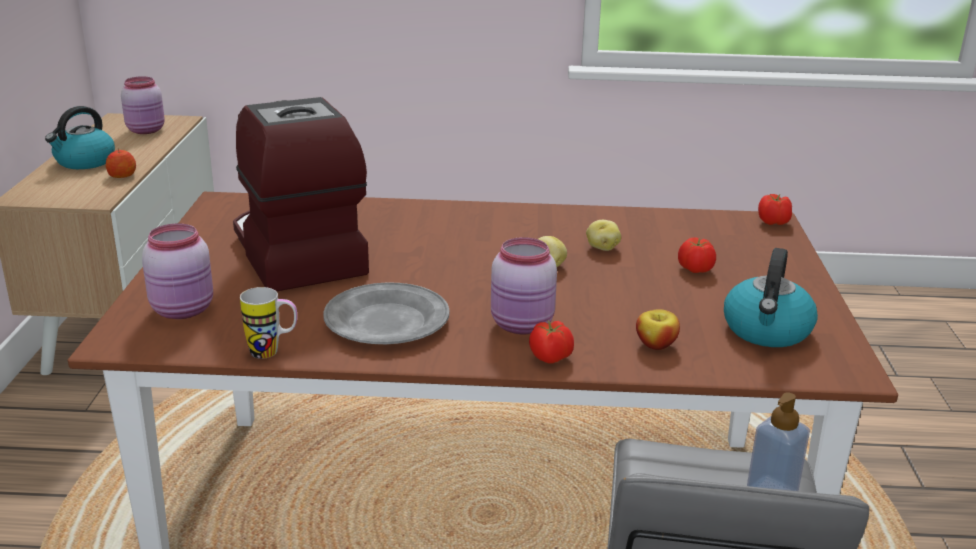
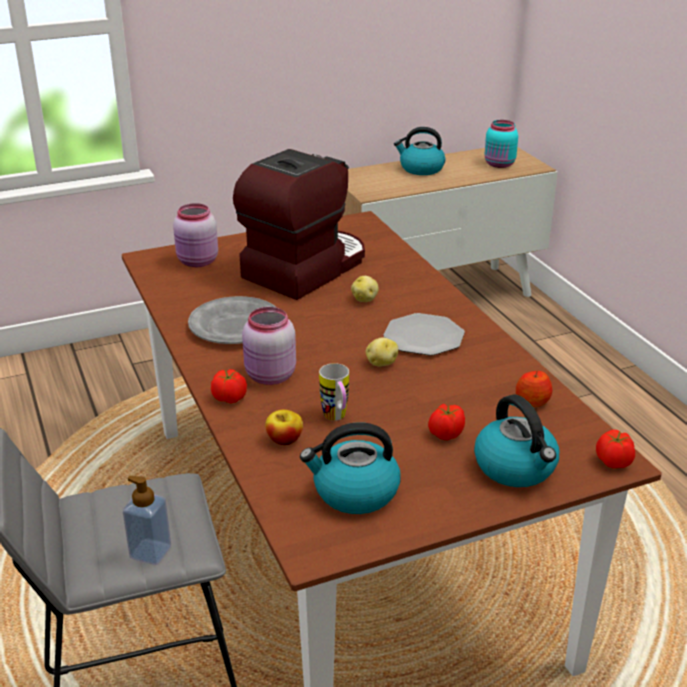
camera: 65 degrees right, 5 degrees up
apple [106,148,136,178] -> apple moved to [516,371,552,407]
pink jar [121,76,165,134] -> turquoise jar [485,120,518,168]
mug [240,287,297,359] -> mug moved to [319,363,349,421]
potato [586,220,621,251] -> potato moved to [351,276,379,302]
none -> plate [383,313,465,356]
none -> kettle [474,395,559,487]

